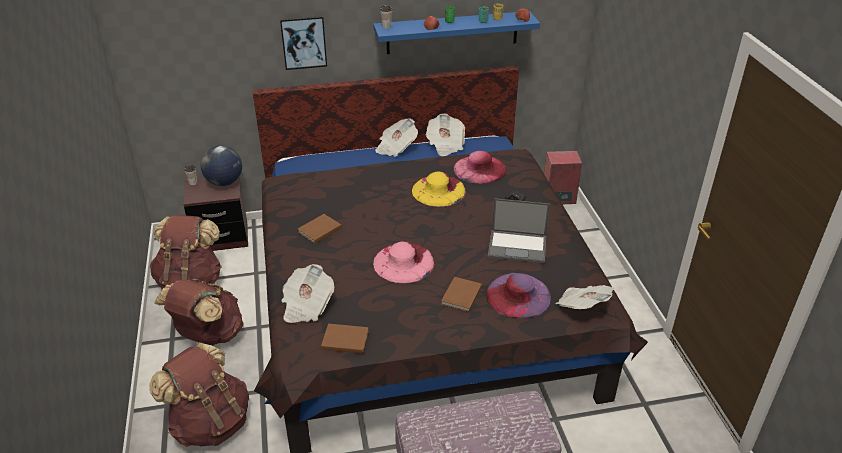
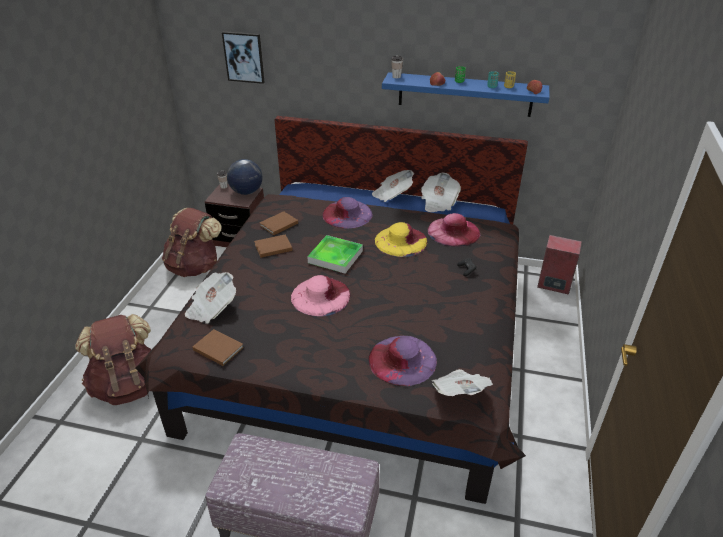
camera: 25 degrees right, 0 degrees up
brown backpack [154,279,243,345] -> none
picture [280,16,327,70] -> picture moved to [222,31,265,84]
brown book [441,277,482,312] -> brown book moved to [259,211,298,235]
laptop [488,198,550,264] -> none
none -> tray [307,235,363,273]
none -> purple hat [322,197,373,229]

